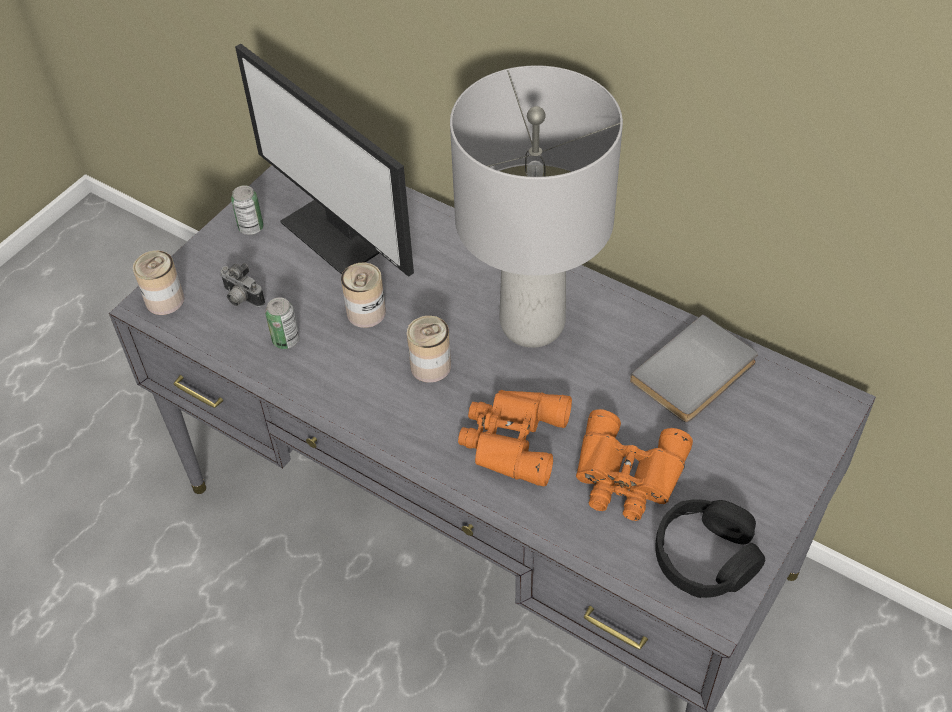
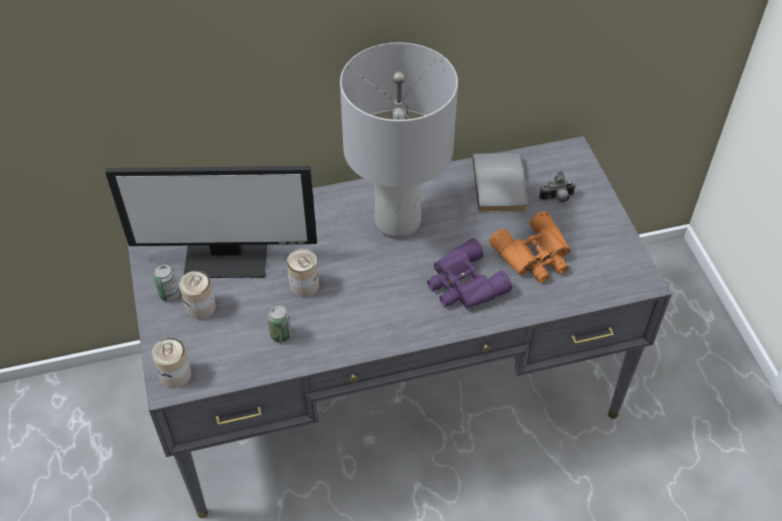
camera: 50 degrees left, 0 degrees up
camera [220,263,265,307] -> camera moved to [539,171,576,203]
can [407,316,451,383] -> can moved to [179,271,216,319]
orange binoculars [458,390,572,486] -> purple binoculars [427,238,512,309]
black headphones [655,499,765,598] -> none

